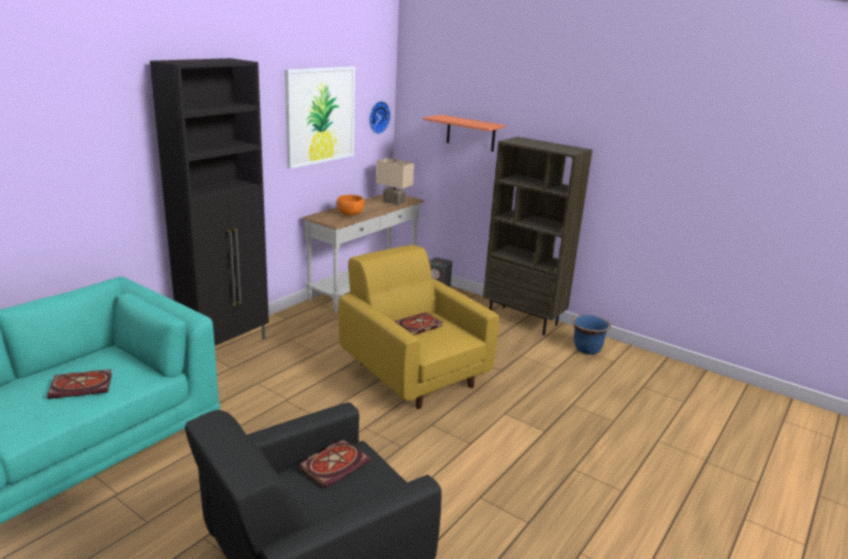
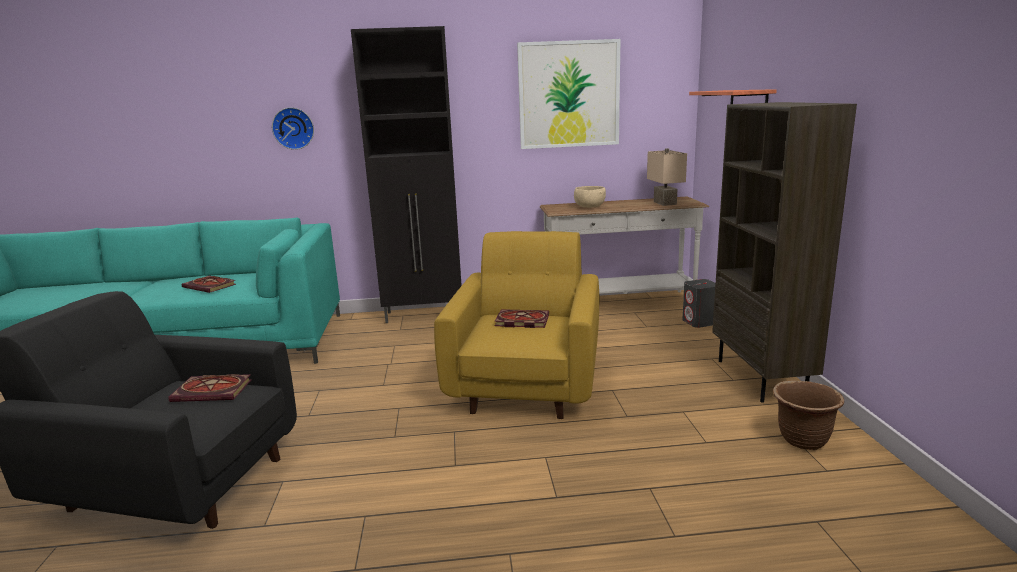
camera: 50 degrees right, 5 degrees down
orange bowl [337,195,365,216] -> beige bowl [574,186,606,208]
wall clock [369,101,390,134] -> wall clock moved to [272,107,314,150]
blue planter [572,315,611,355] -> brown planter [773,380,844,450]

